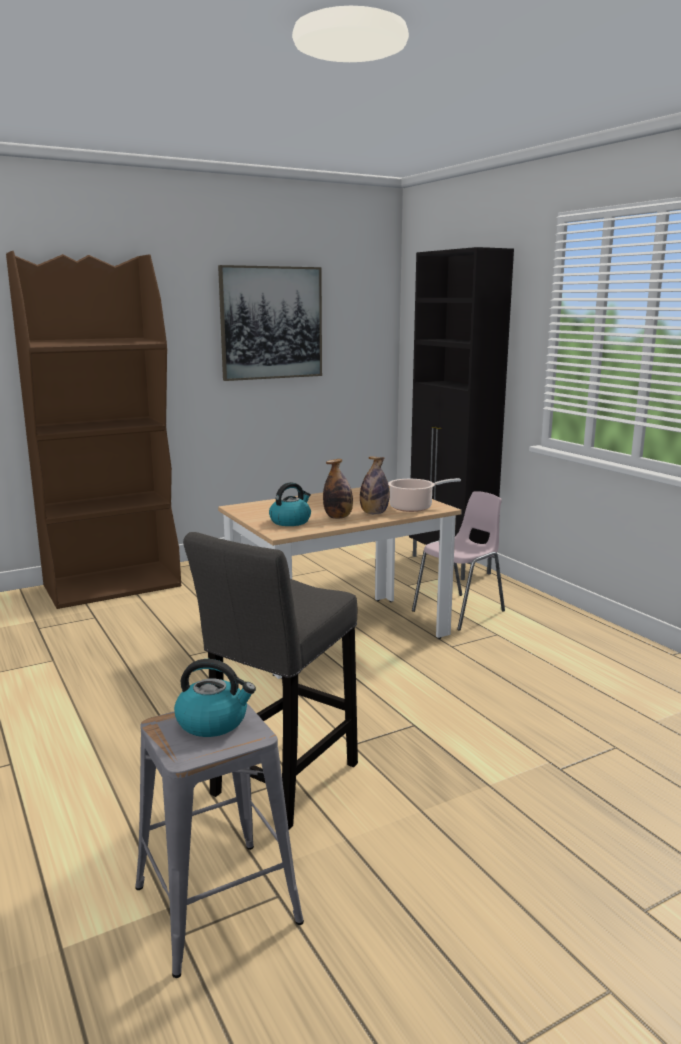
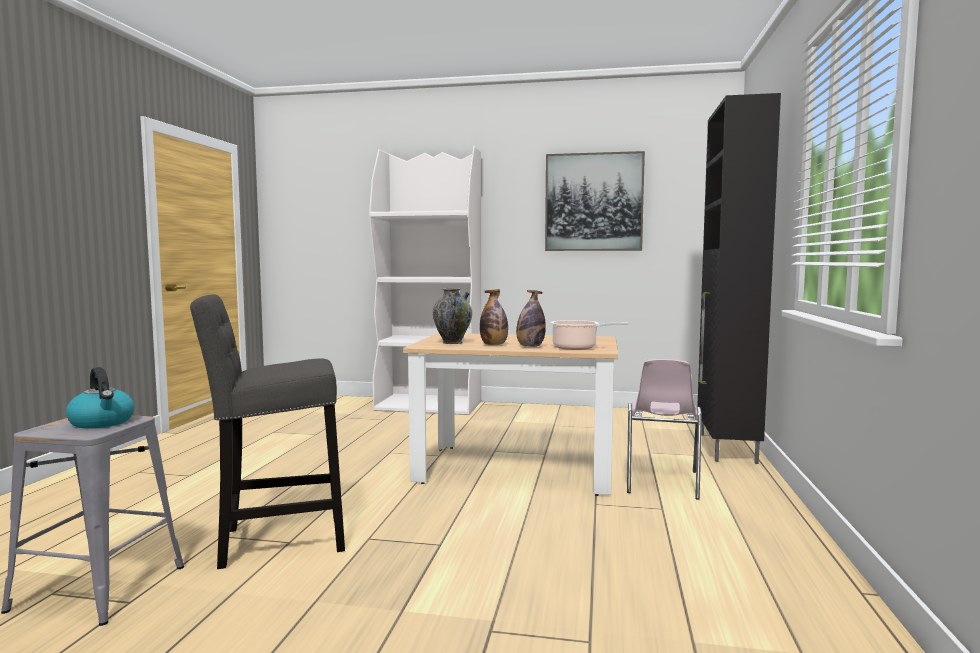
camera: 40 degrees right, 10 degrees down
brown bookcase [6,251,181,609] -> white bookcase [369,146,481,415]
kettle [269,482,311,526] -> vase [433,288,472,344]
pink chair [412,491,505,631] -> pink chair turned 105 degrees clockwise [627,359,702,500]

